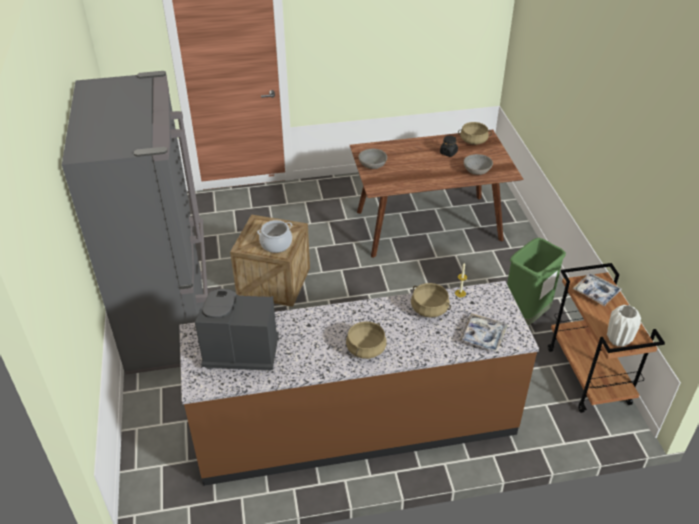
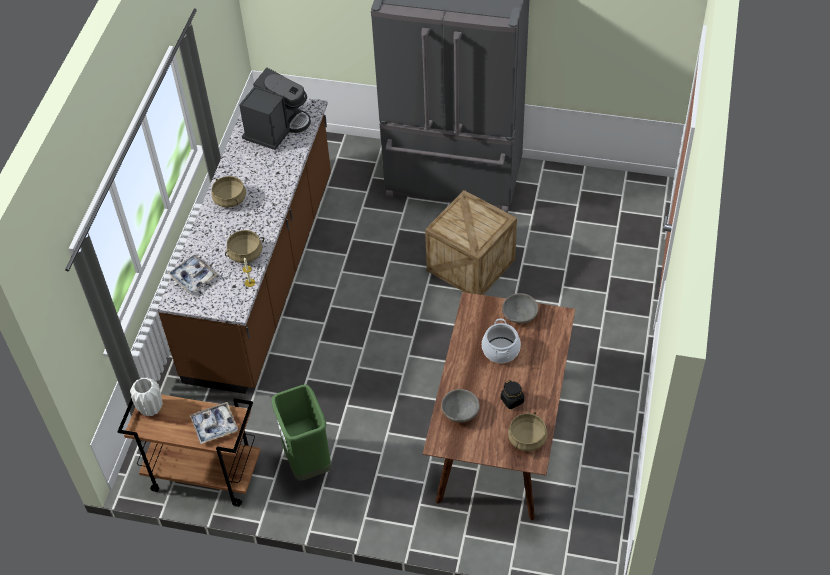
camera: 115 degrees right, 10 degrees up
cooking pot [257,220,292,253] -> cooking pot moved to [482,319,521,363]

